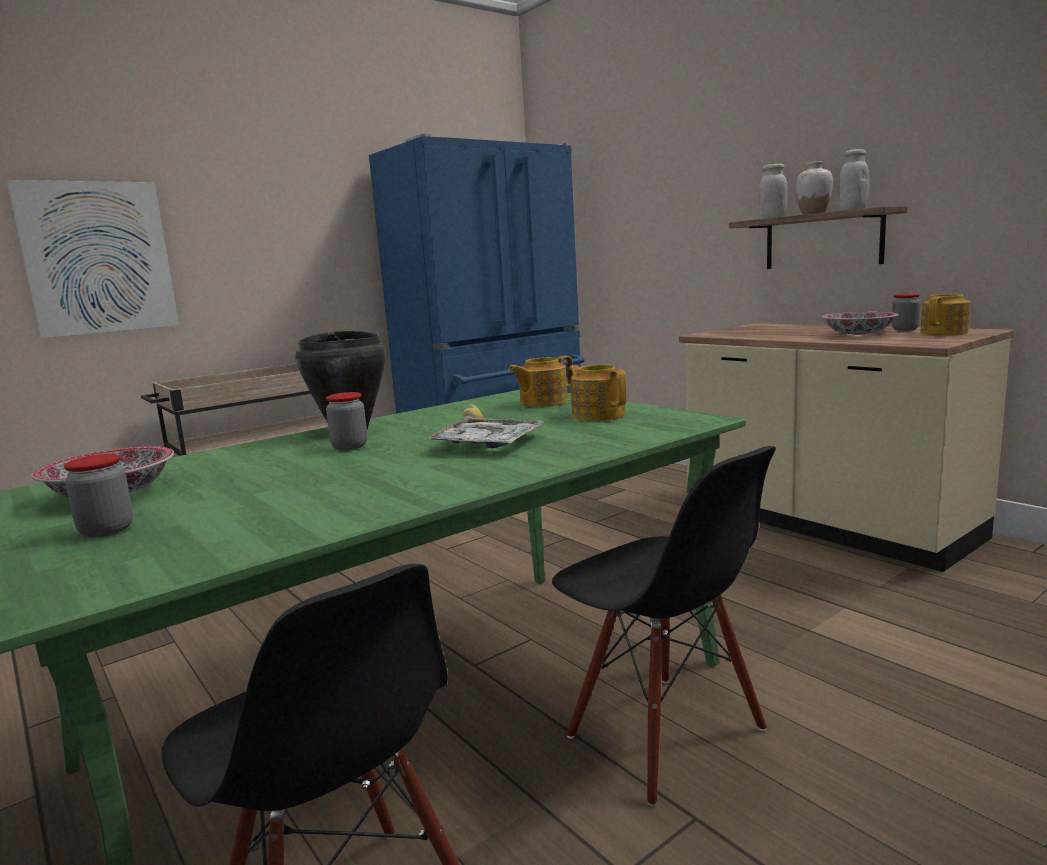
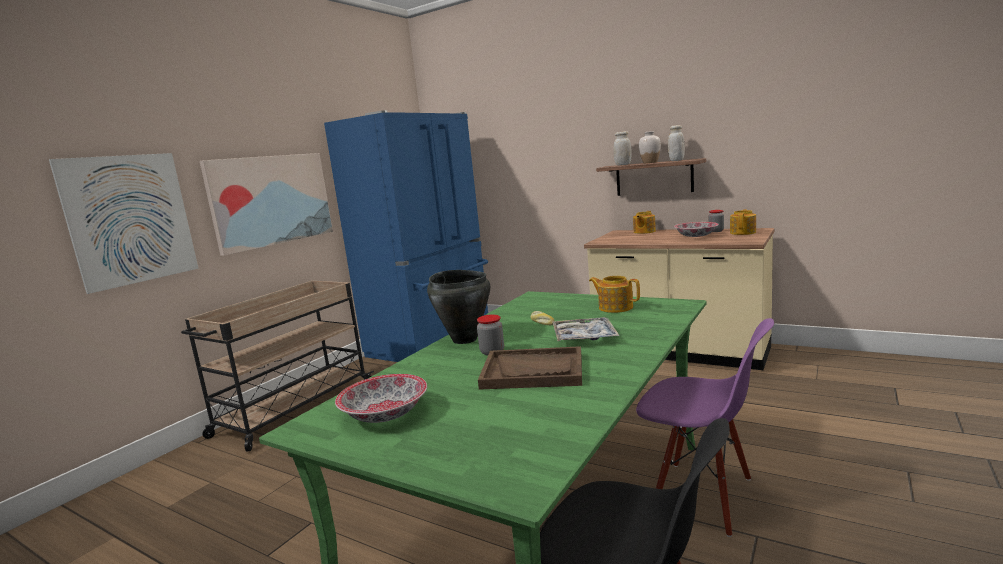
camera: 20 degrees left, 0 degrees up
jar [64,454,133,538] -> none
teapot [508,356,573,407] -> teapot moved to [633,211,656,234]
black chair [552,446,776,806] -> purple chair [636,318,774,537]
none -> picture [200,153,333,256]
none -> brown tray [478,346,582,390]

